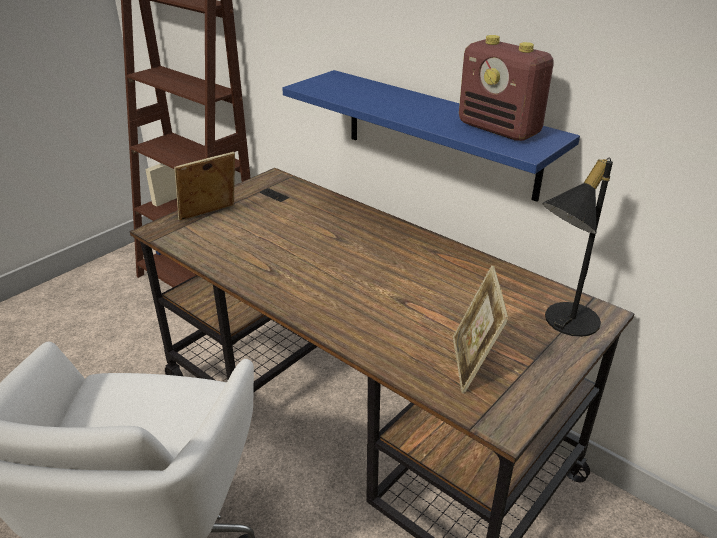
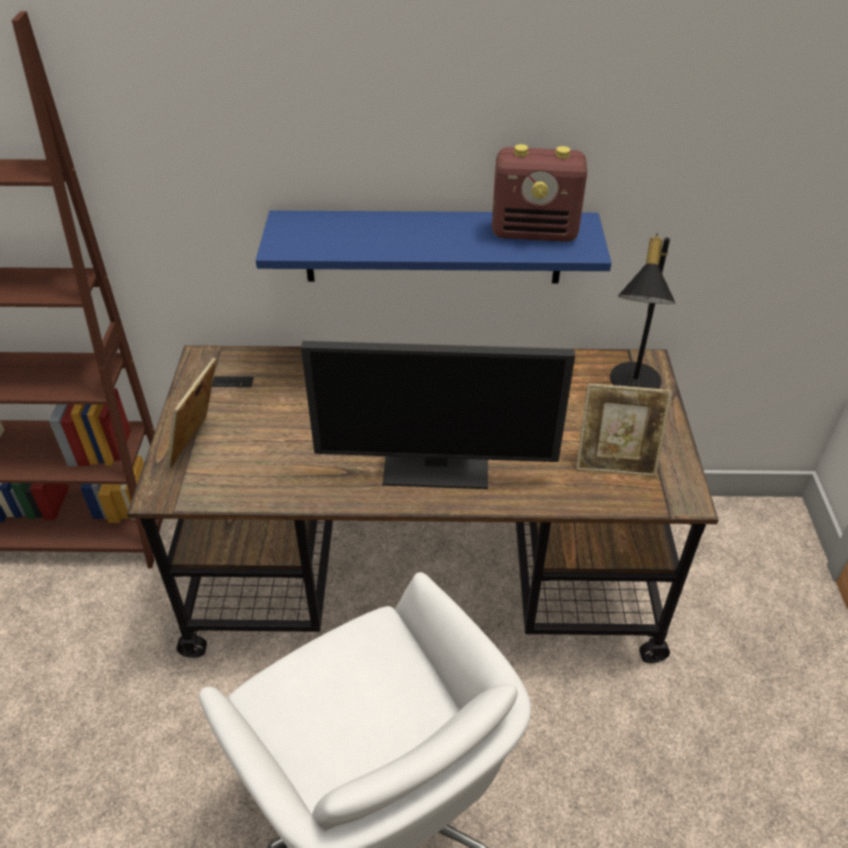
camera: 40 degrees left, 10 degrees up
picture frame [453,265,509,393] -> picture frame turned 45 degrees counterclockwise [576,383,672,476]
none -> monitor [301,341,575,489]

